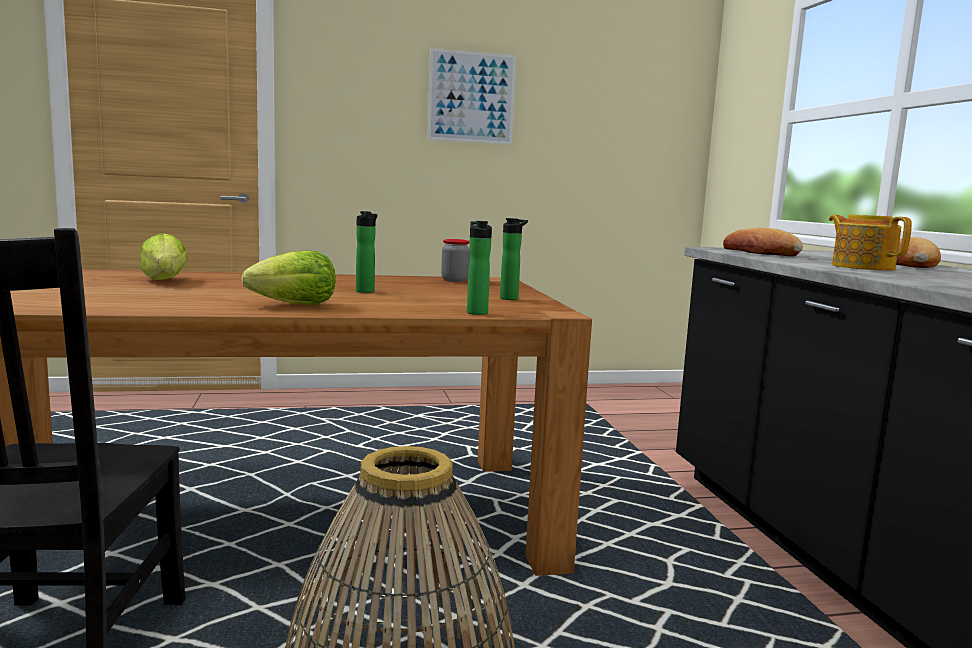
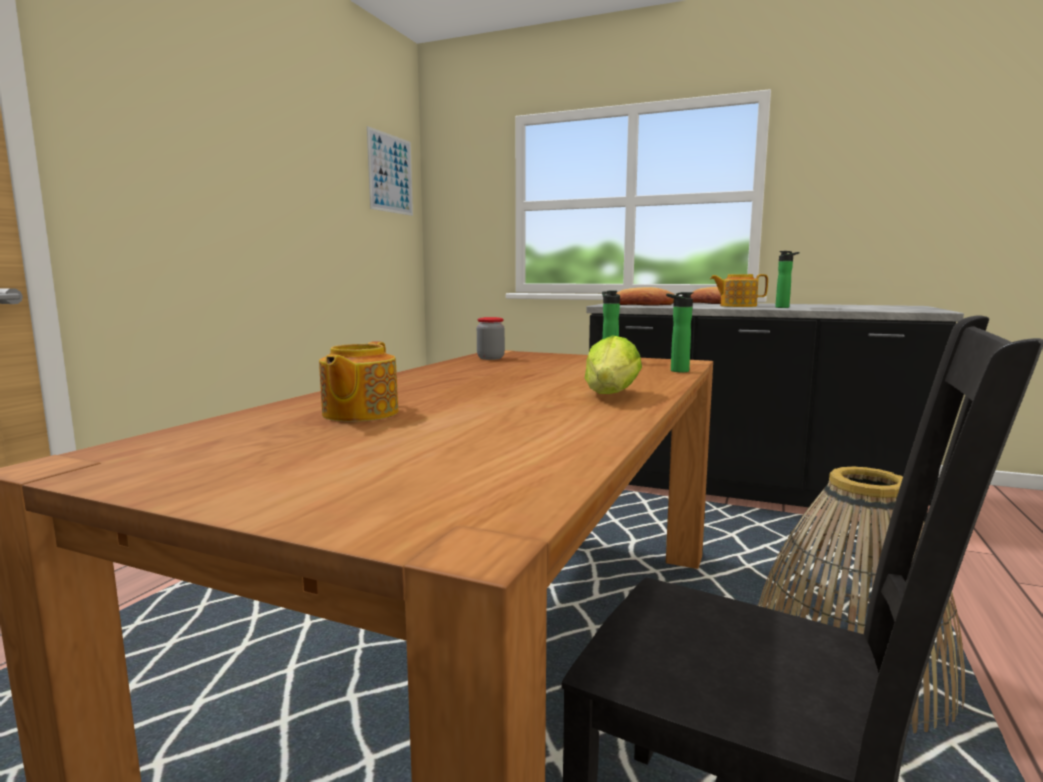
camera: 55 degrees left, 0 degrees up
lettuce [140,233,188,280] -> teapot [319,341,398,422]
bottle [356,211,377,293] -> bottle moved to [775,251,800,308]
picture [427,48,516,145] -> picture moved to [367,126,413,216]

